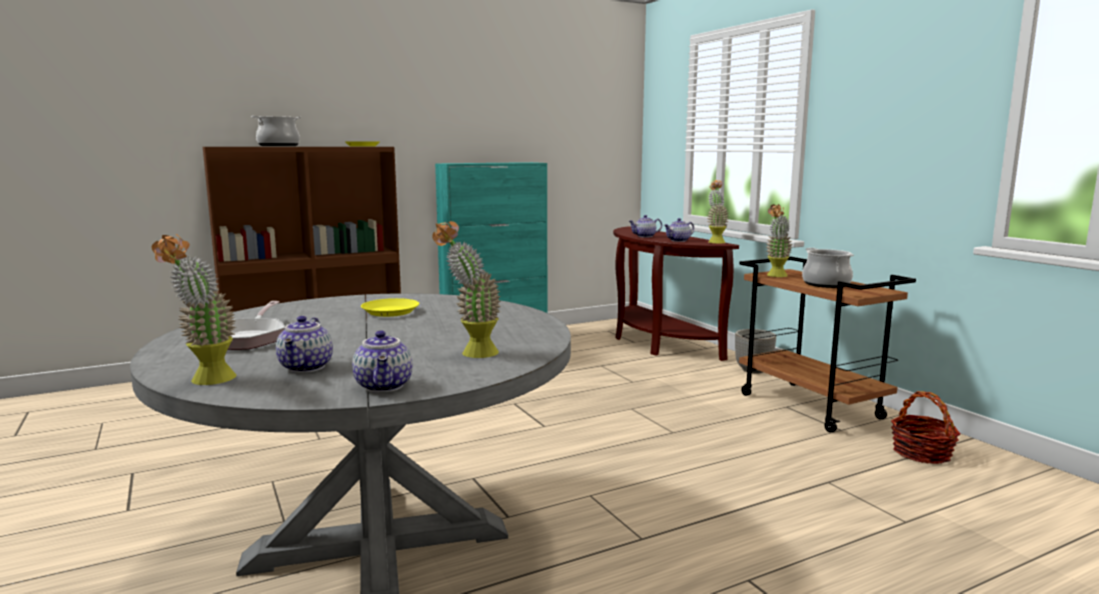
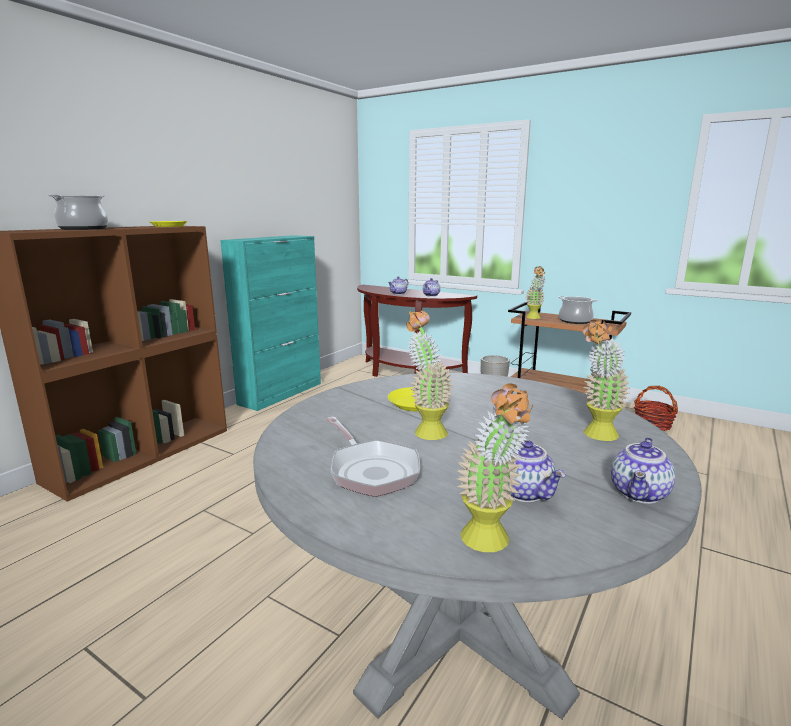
camera: 30 degrees left, 5 degrees up
teapot [352,330,412,393] -> teapot turned 75 degrees clockwise [611,437,675,504]
potted plant [707,180,729,244] -> potted plant moved to [406,311,454,440]

